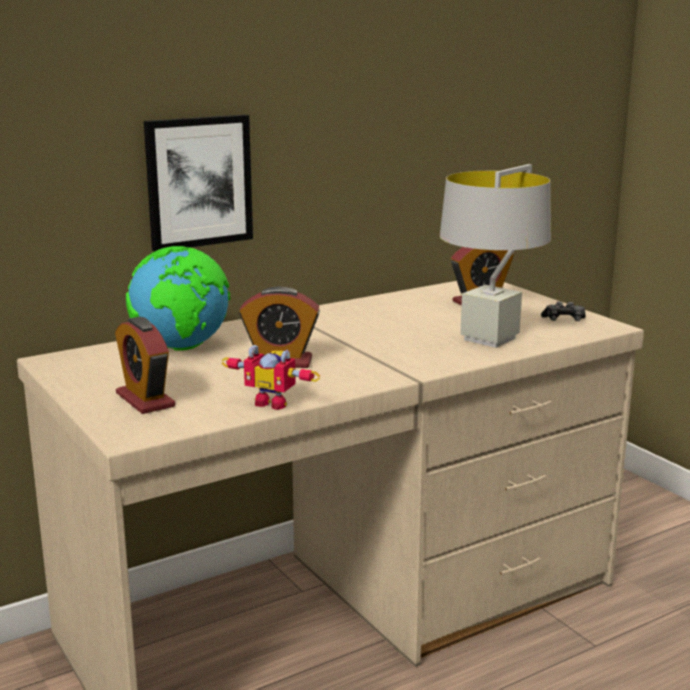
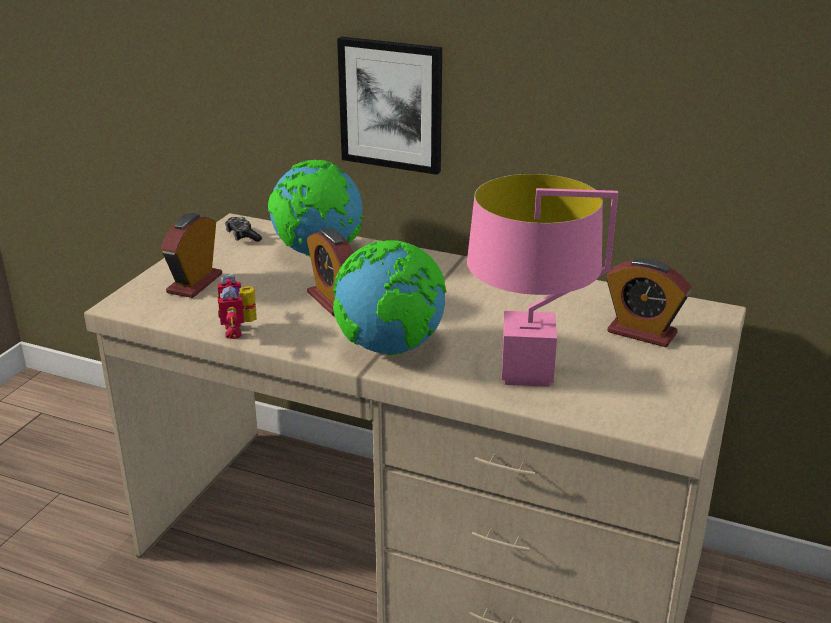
camera: 55 degrees right, 10 degrees up
grey table lamp [440,164,551,348] -> pink table lamp [467,174,618,387]
game controller [541,302,586,321] -> game controller moved to [225,217,262,242]
none -> globe [333,240,447,355]

